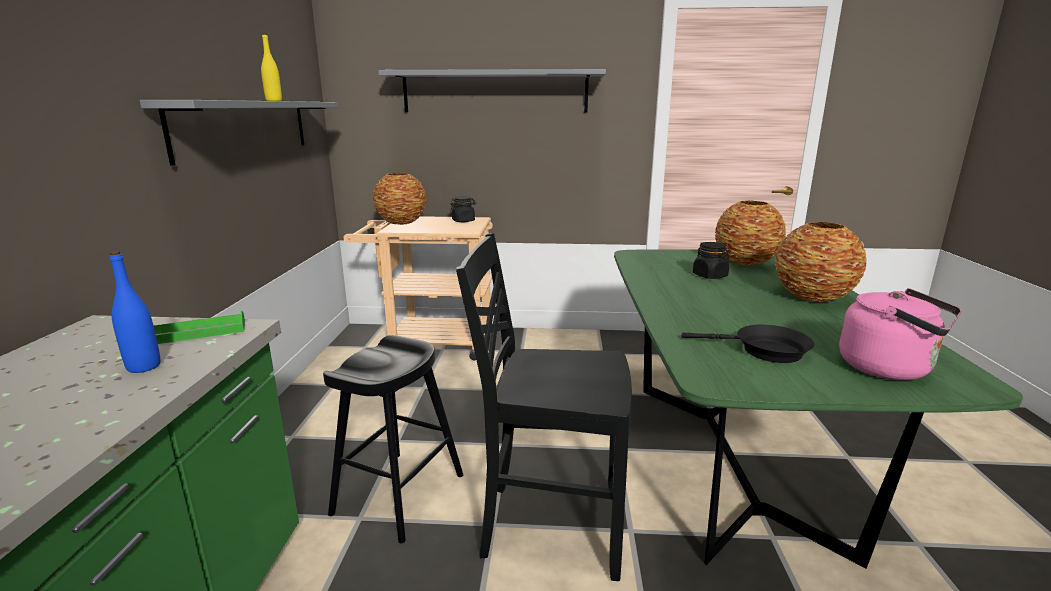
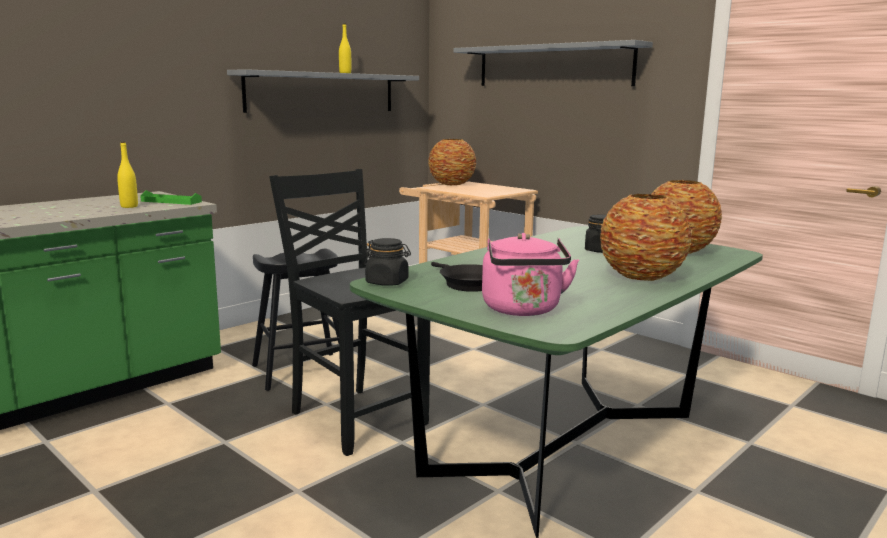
camera: 40 degrees right, 5 degrees down
blue bottle [109,251,161,373] -> yellow bottle [117,141,138,208]
black jar [450,196,476,222] -> black jar moved to [364,238,411,286]

